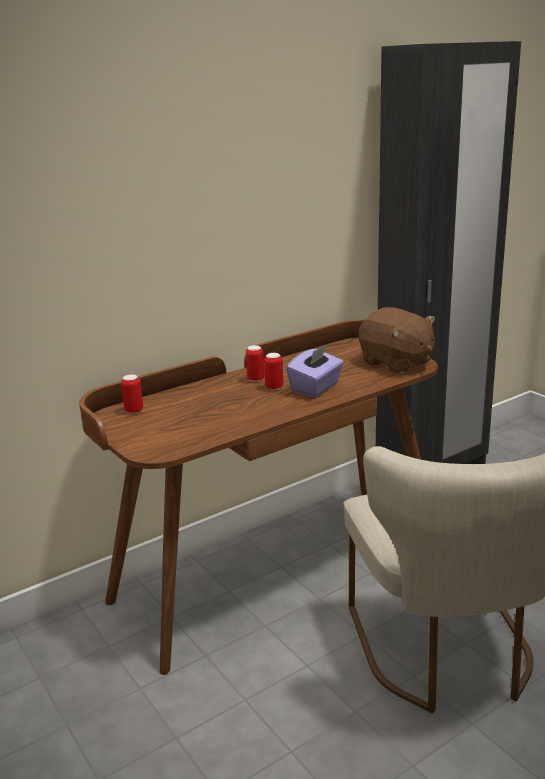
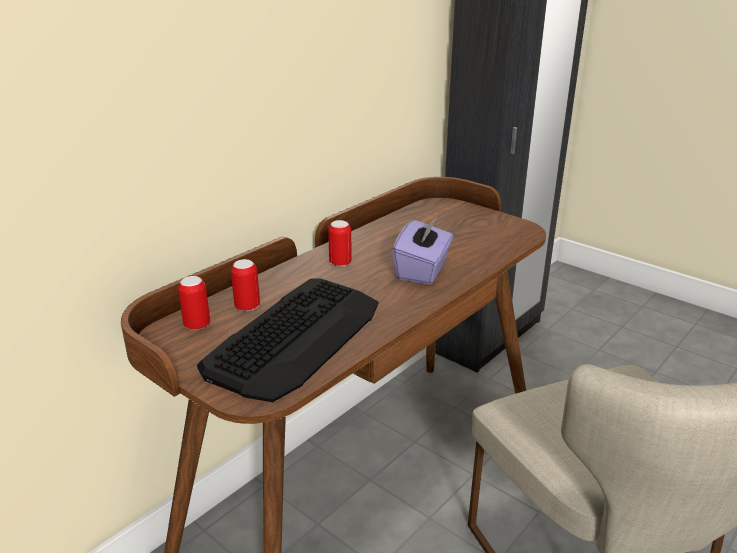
camera: 15 degrees left, 5 degrees up
can [264,353,283,390] -> can moved to [231,259,260,311]
brown plush toy [358,307,435,374] -> none
none -> keyboard [197,279,379,402]

